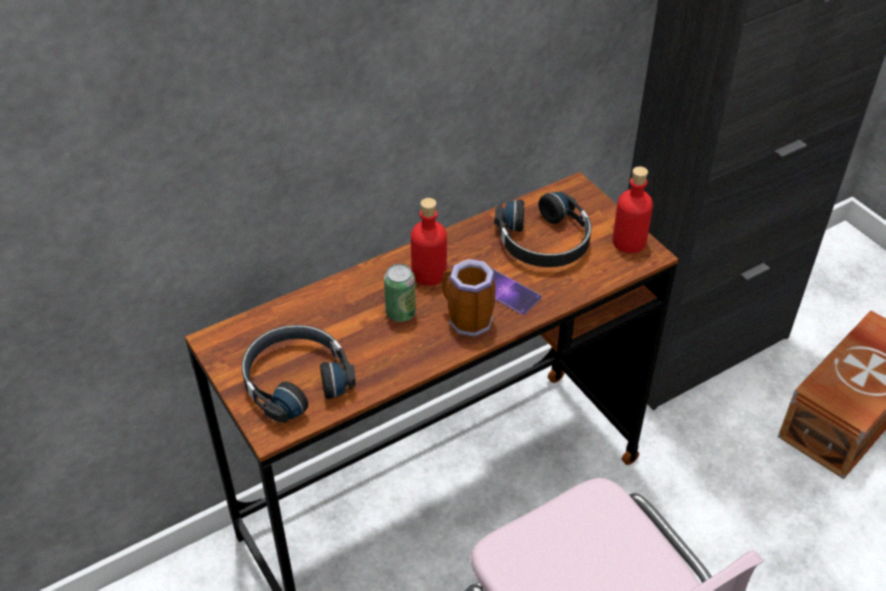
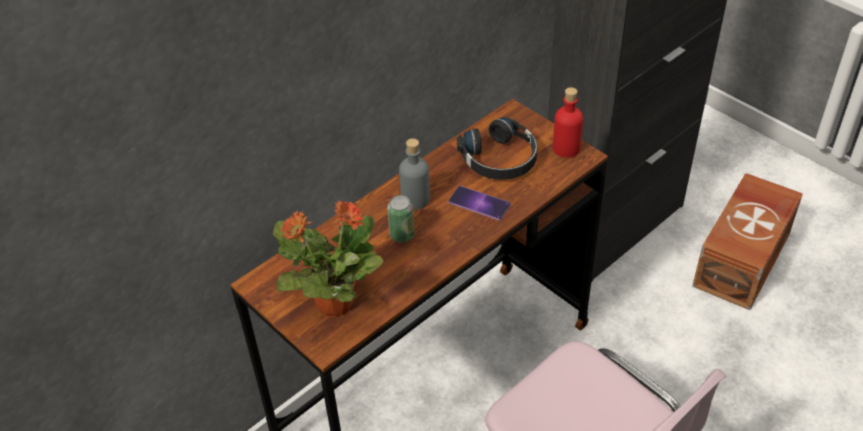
camera: 10 degrees left, 0 degrees up
black headphones [242,325,356,423] -> potted plant [272,201,384,317]
red bottle [411,198,447,286] -> grey bottle [399,138,430,210]
mug [442,259,496,337] -> none

